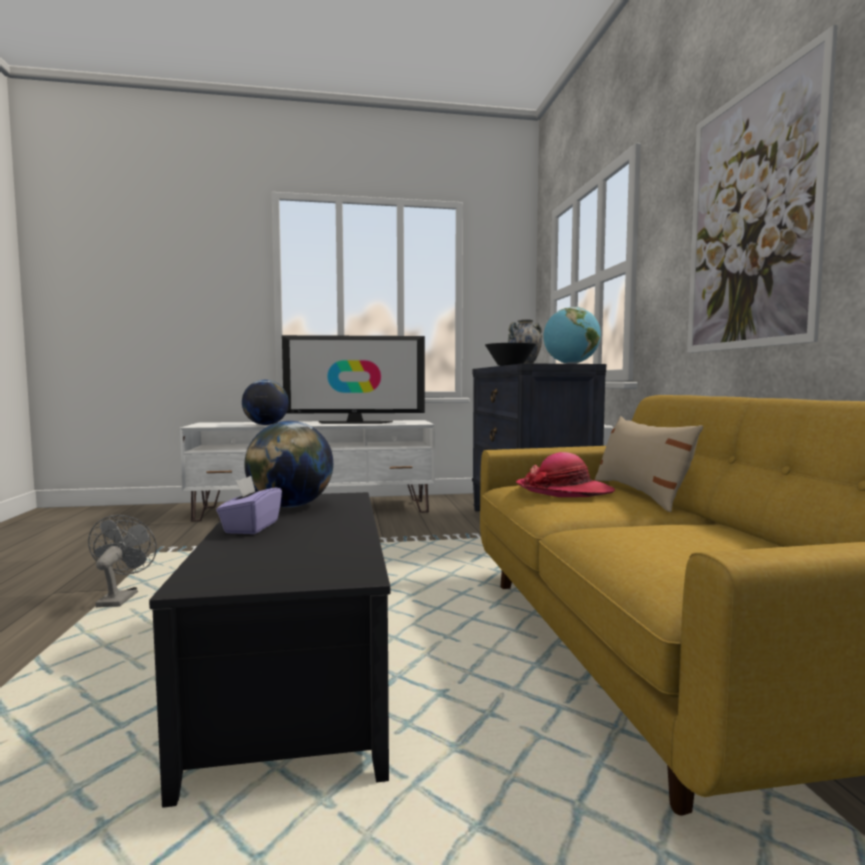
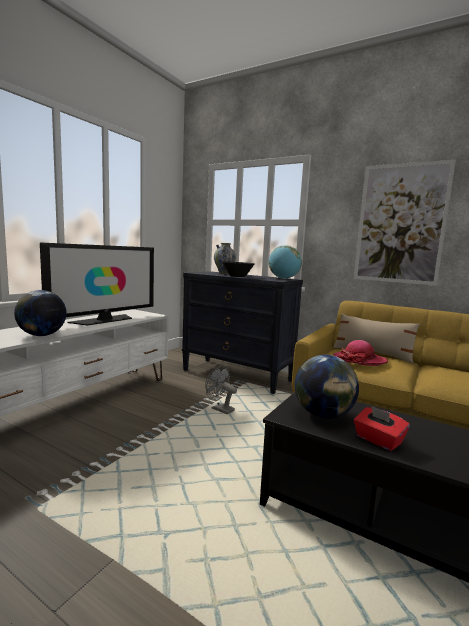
camera: 50 degrees left, 5 degrees up
grey fan [88,515,157,607] -> grey fan moved to [205,365,237,414]
purple tissue box [216,476,282,534] -> red tissue box [354,405,410,451]

